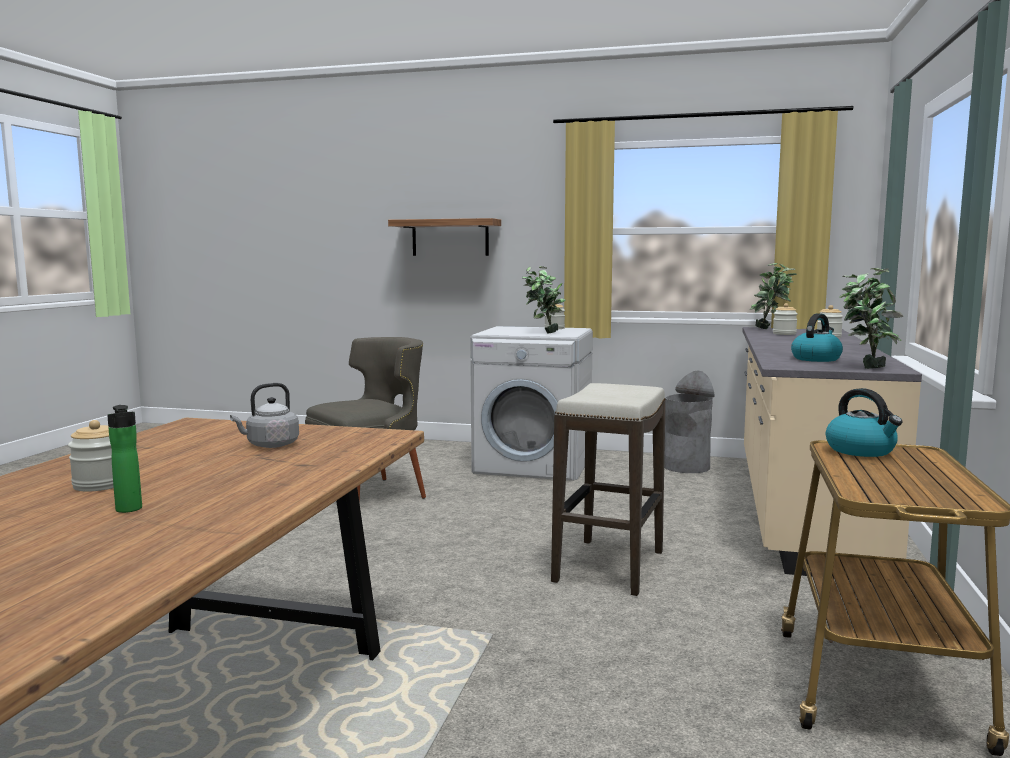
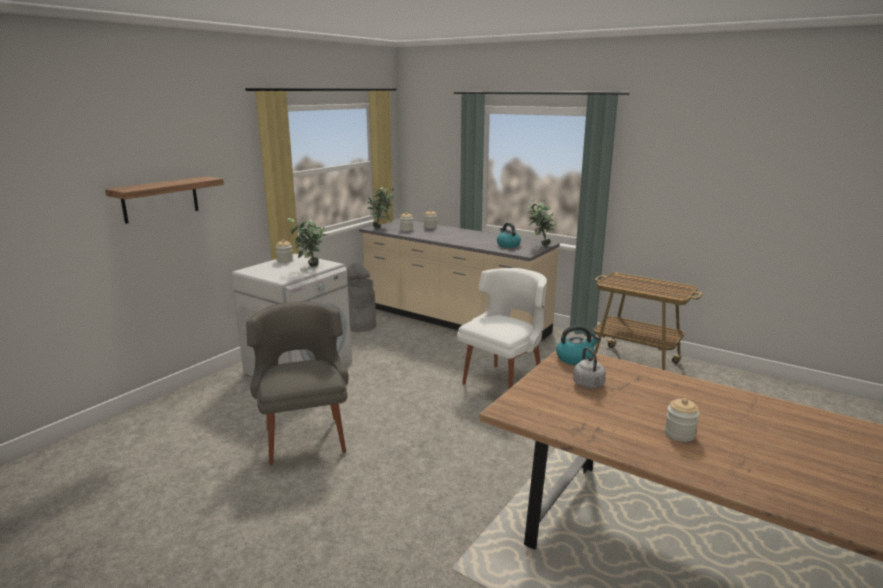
camera: 70 degrees left, 10 degrees up
bottle [107,405,142,513] -> none
stool [551,383,666,596] -> white chair [457,268,547,389]
kettle [826,388,903,457] -> kettle moved to [556,325,600,365]

